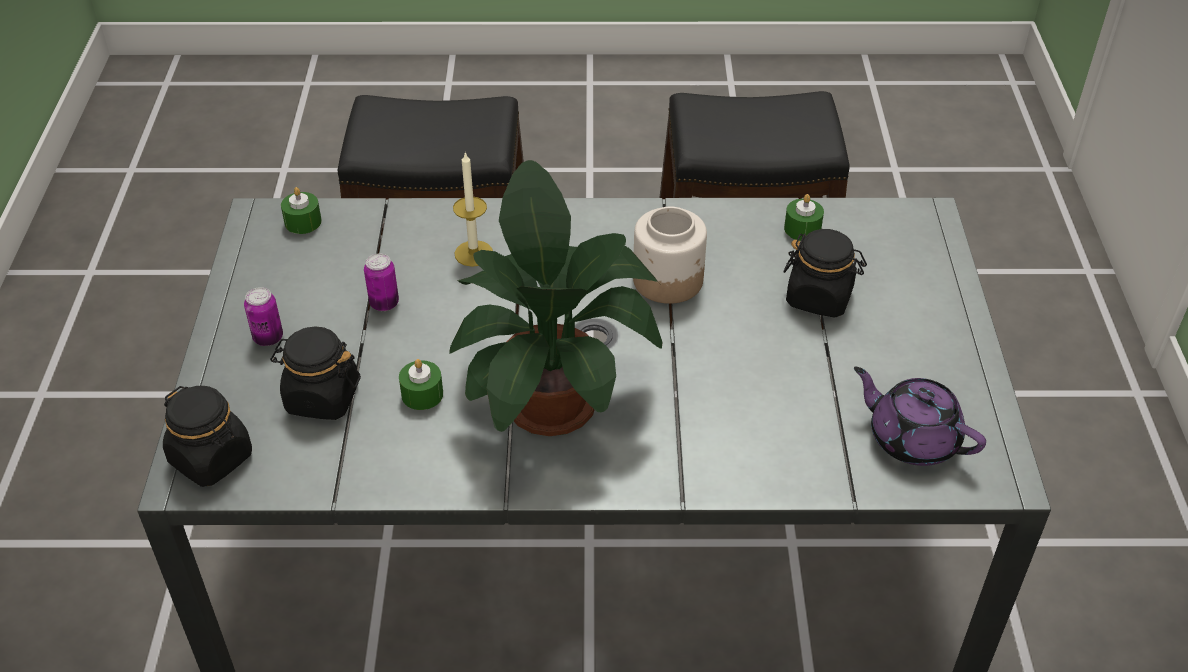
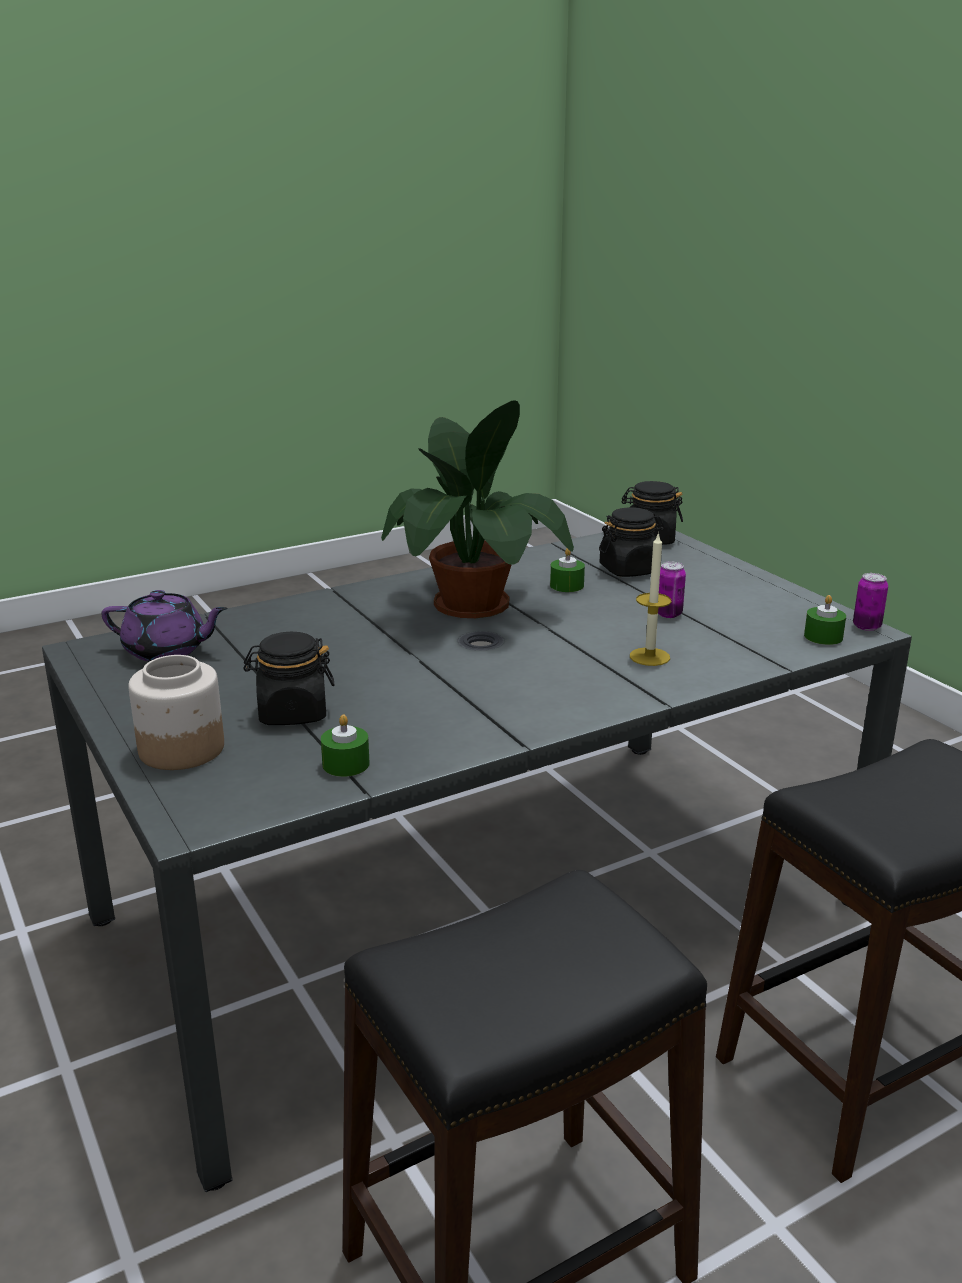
camera: 150 degrees right, 20 degrees down
can [244,287,283,346] -> can moved to [853,573,888,631]
jar [633,206,707,304] -> jar moved to [128,655,224,770]

